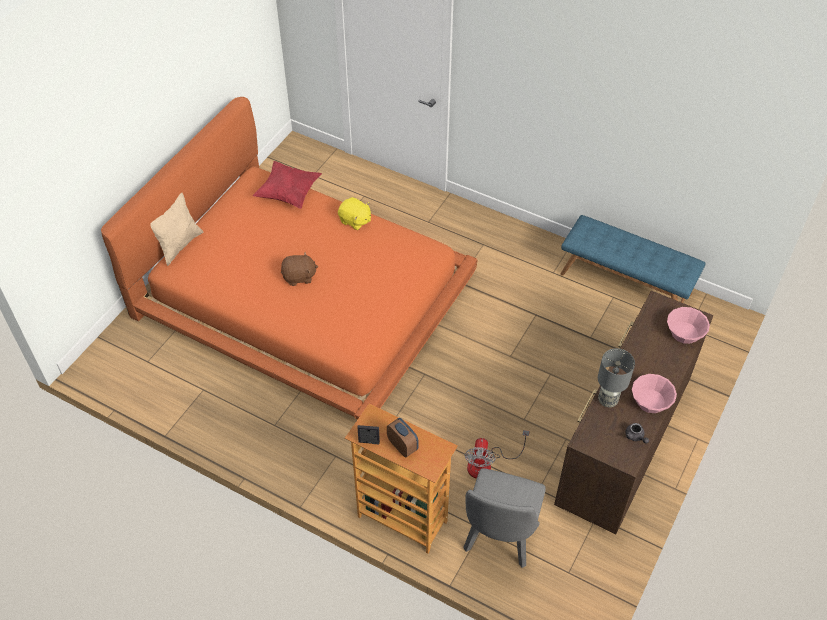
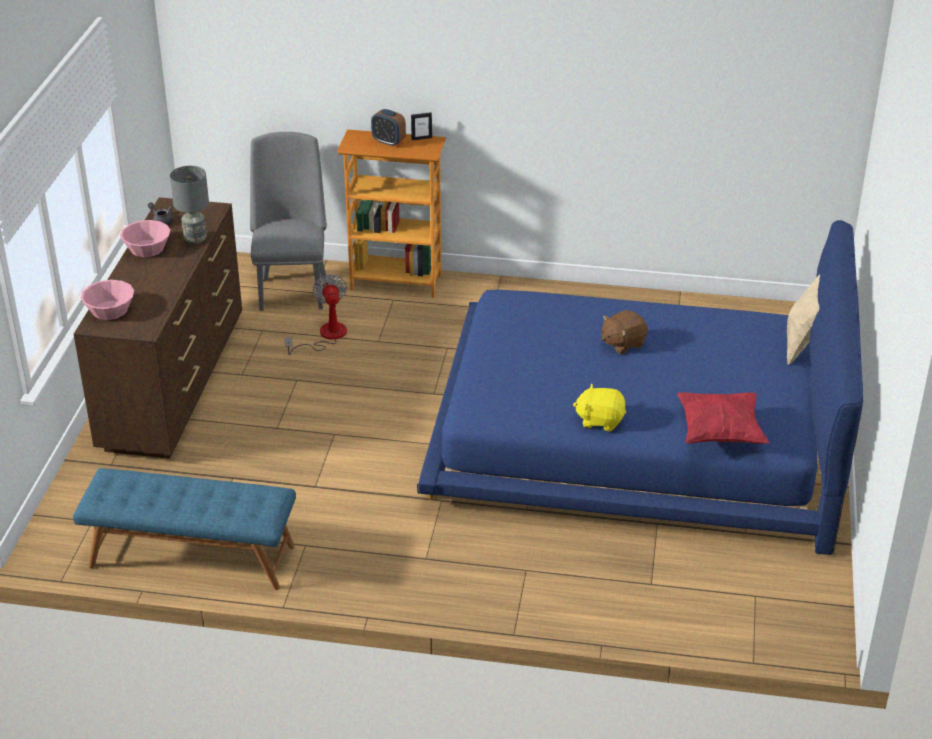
camera: 160 degrees right, 15 degrees down
orange bed [101,97,478,419] -> blue bed [417,220,863,555]

